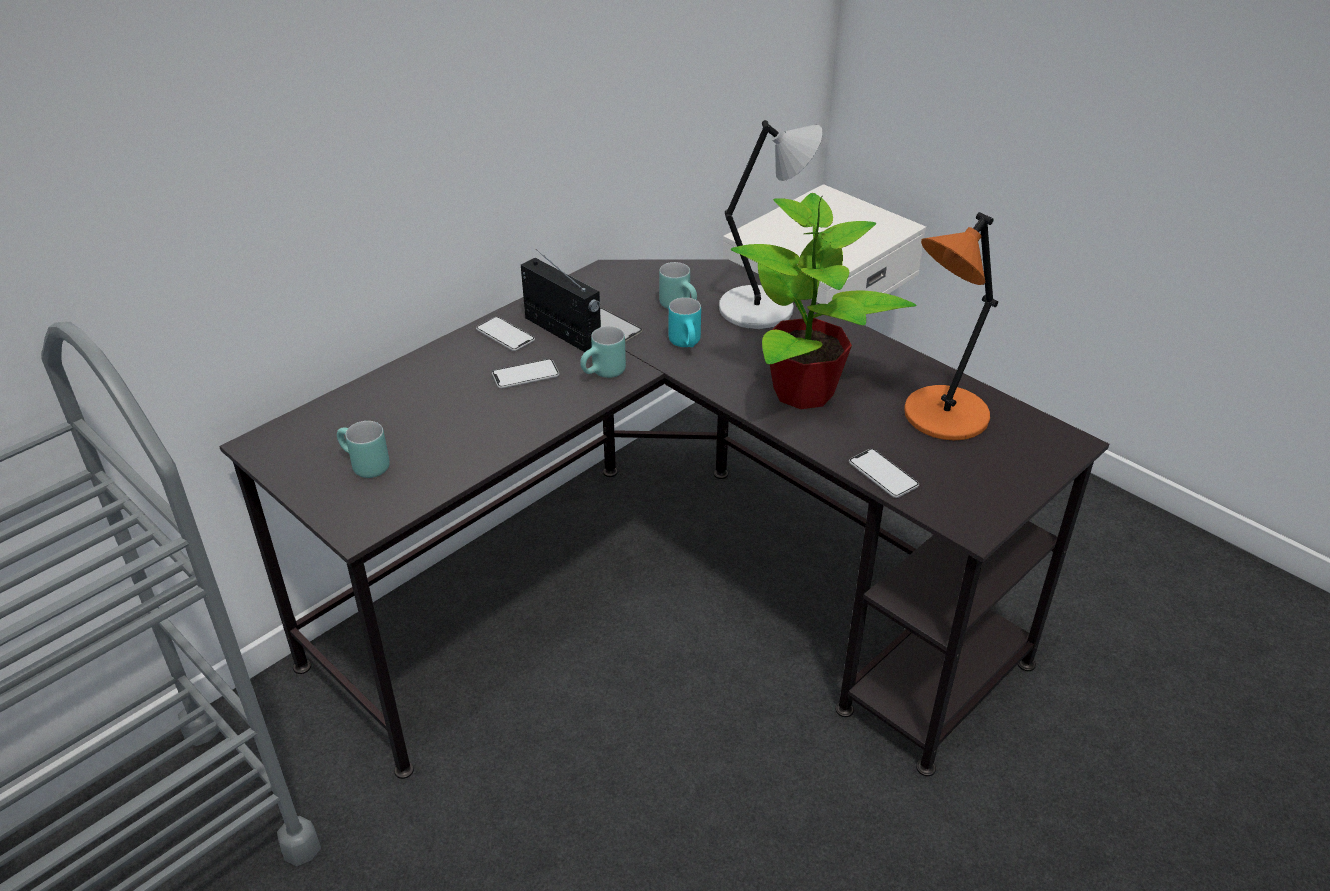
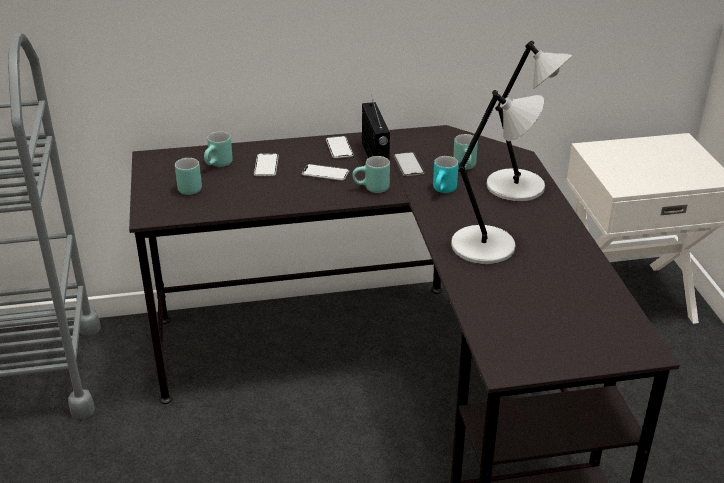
camera: 35 degrees right, 5 degrees down
potted plant [731,193,916,409] -> grey table lamp [451,90,544,264]
phone [849,449,919,498] -> phone moved to [254,153,279,176]
orange table lamp [904,212,998,441] -> none
none -> turquoise mug [204,131,233,167]

